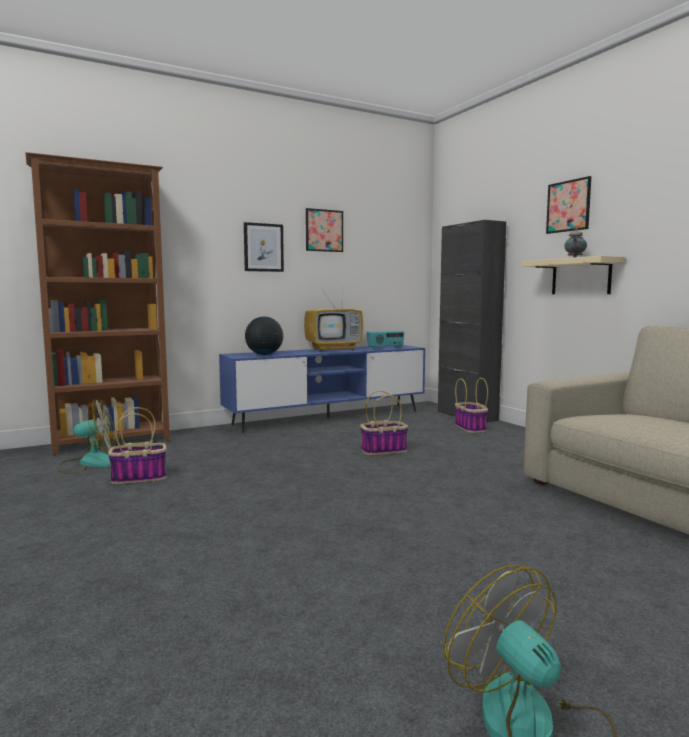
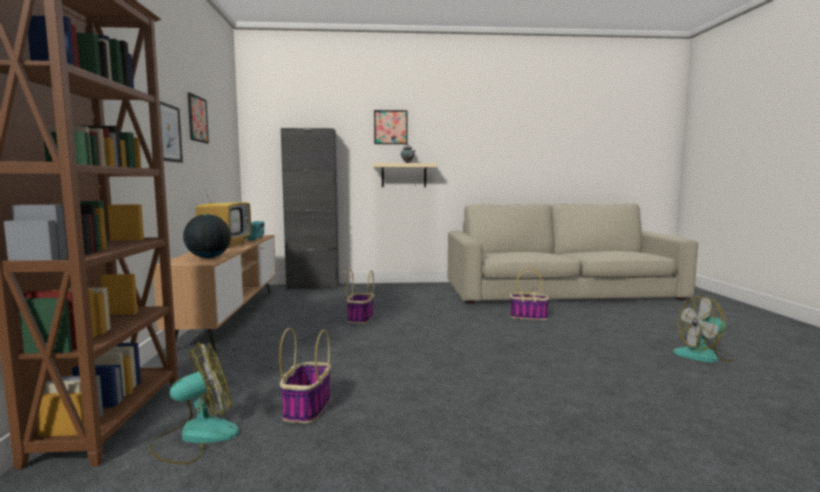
camera: 65 degrees left, 0 degrees up
fan [57,399,115,474] -> fan turned 45 degrees clockwise [149,342,239,464]
blue tv stand [219,345,425,433] -> brown tv stand [153,235,276,350]
basket [455,378,488,433] -> basket moved to [510,267,549,320]

